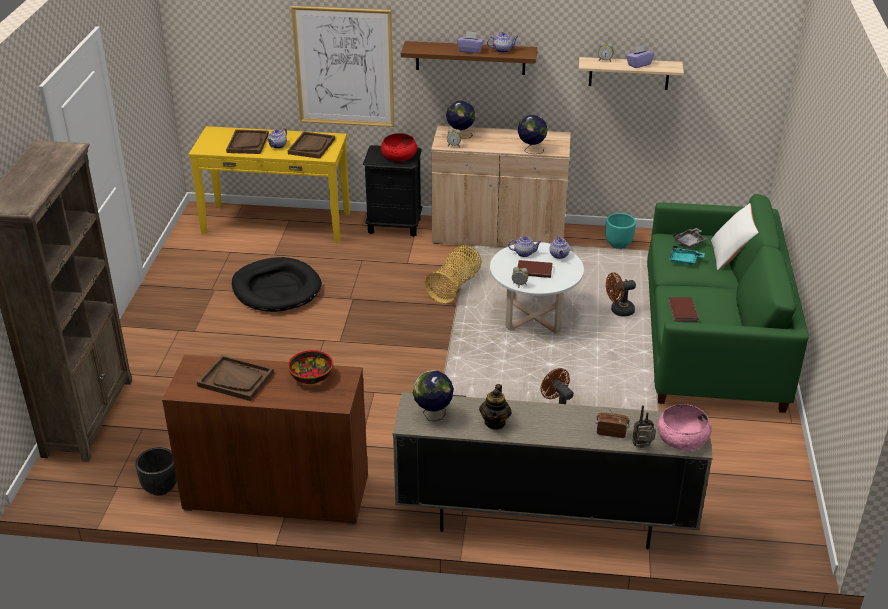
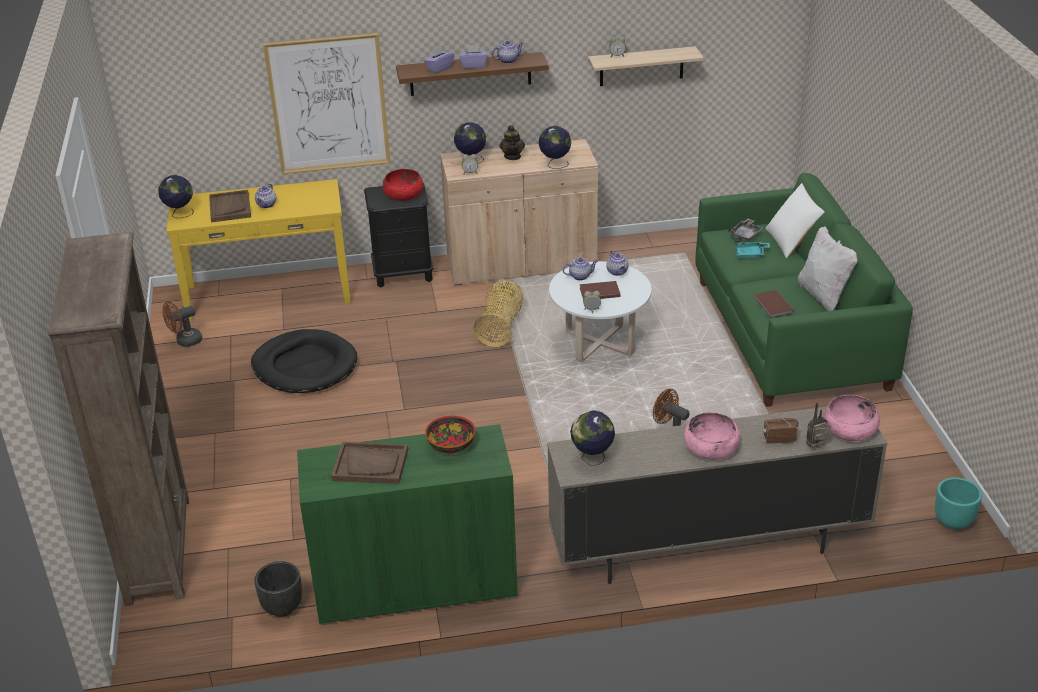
camera: 15 degrees left, 0 degrees up
brown cabinet [162,355,368,525] -> green cabinet [297,424,518,626]
brown tray [288,132,335,159] -> none
teapot [479,384,512,430] -> teapot moved to [499,125,525,160]
turquoise planter [605,213,636,249] -> turquoise planter moved to [935,477,982,530]
brown fan [606,272,636,317] -> brown fan moved to [162,301,202,347]
purple tissue box [626,45,654,68] -> purple tissue box moved to [424,46,454,73]
none -> globe [158,175,194,218]
none -> pink bowl [684,412,740,460]
none -> white pillow [798,226,857,311]

